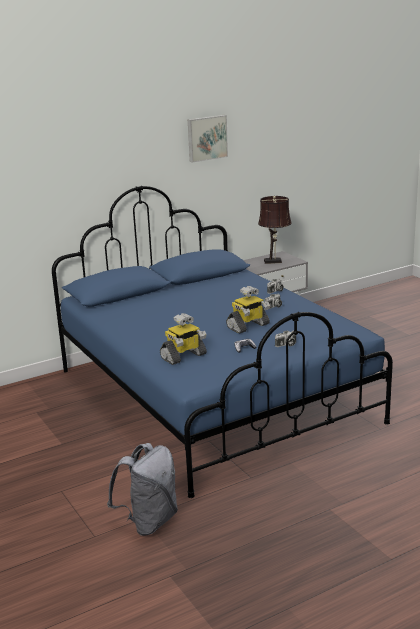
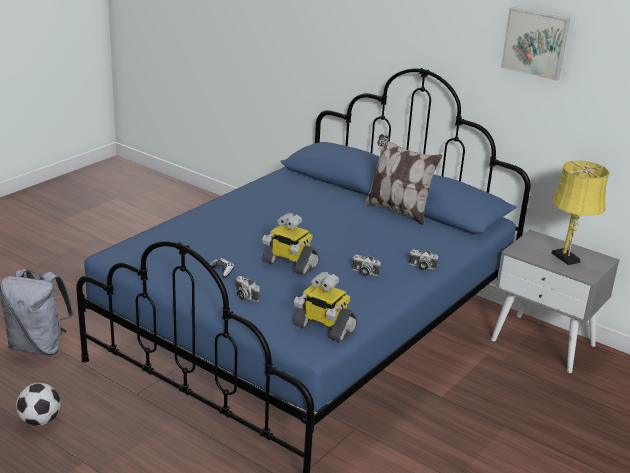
camera: 65 degrees right, 5 degrees up
toy robot [160,313,207,365] -> toy robot moved to [294,272,357,343]
brown table lamp [258,196,292,264] -> yellow table lamp [551,160,609,265]
none -> football [16,383,61,426]
none -> pillow [363,134,442,225]

